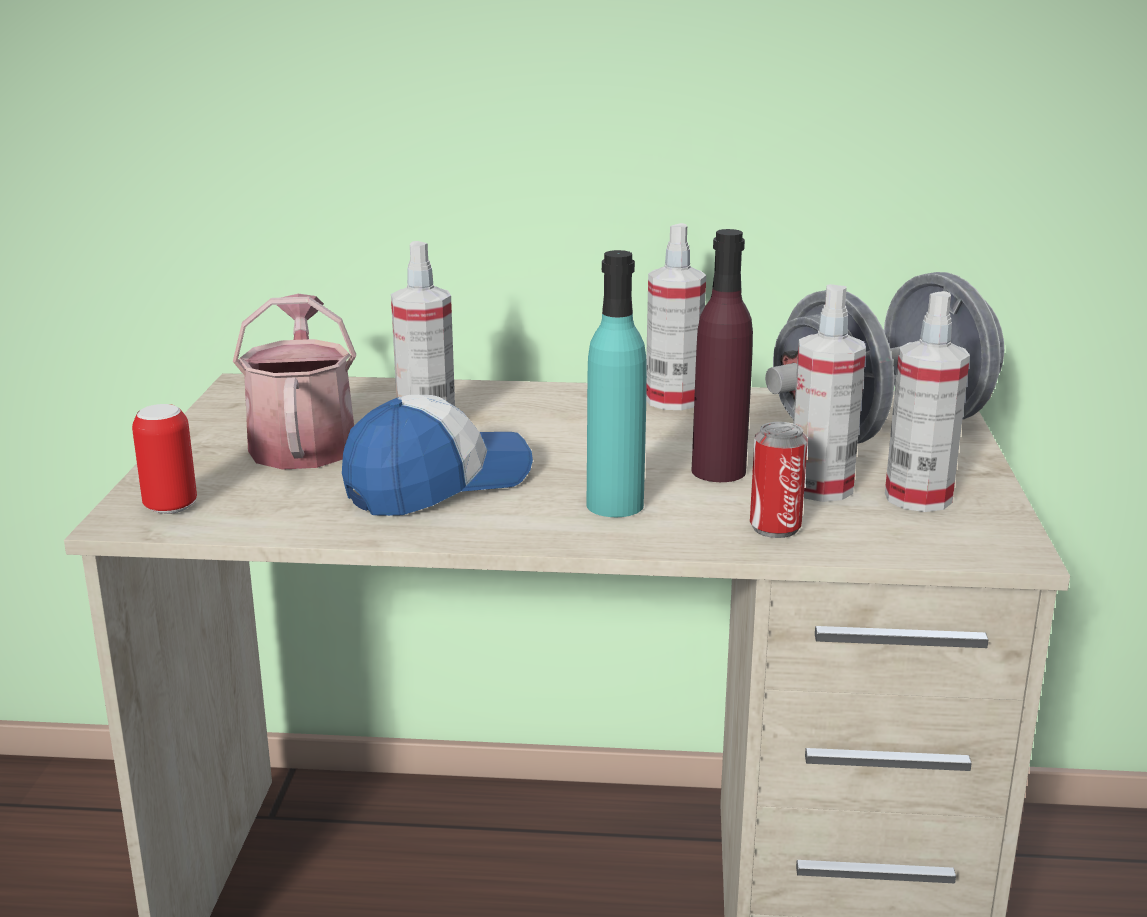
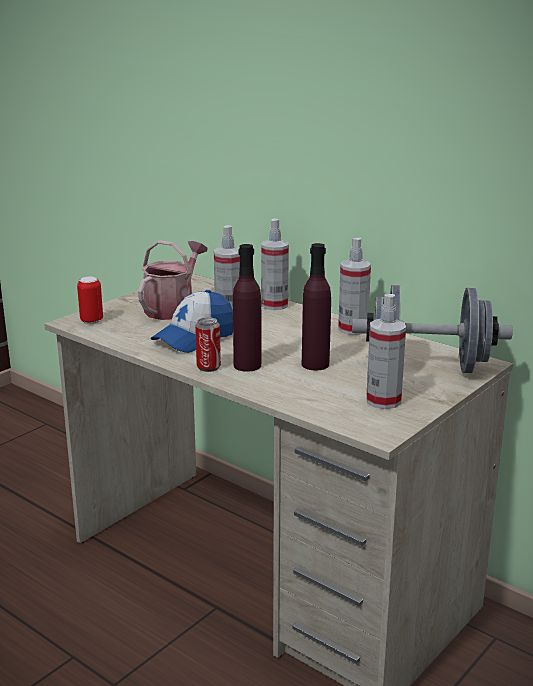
camera: 35 degrees right, 0 degrees up
cap [342,395,533,516] -> cap turned 135 degrees clockwise [150,290,233,353]
turquoise bottle [586,250,647,517] -> purple bottle [233,244,261,372]
can [750,422,808,538] -> can moved to [195,317,221,372]
spray bottle [793,284,866,502] -> spray bottle moved to [261,218,289,310]

